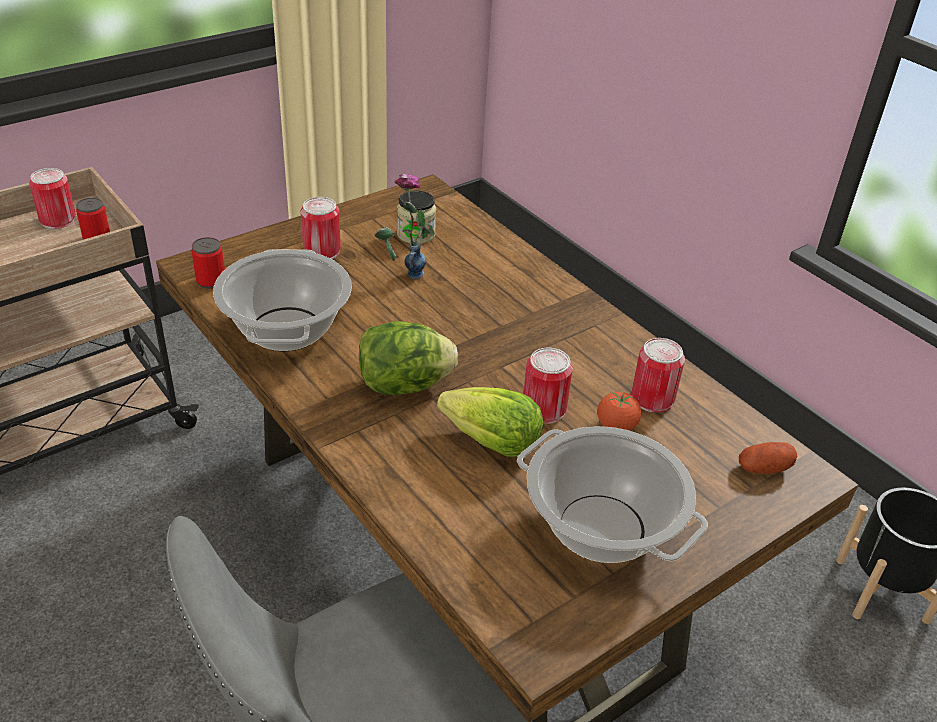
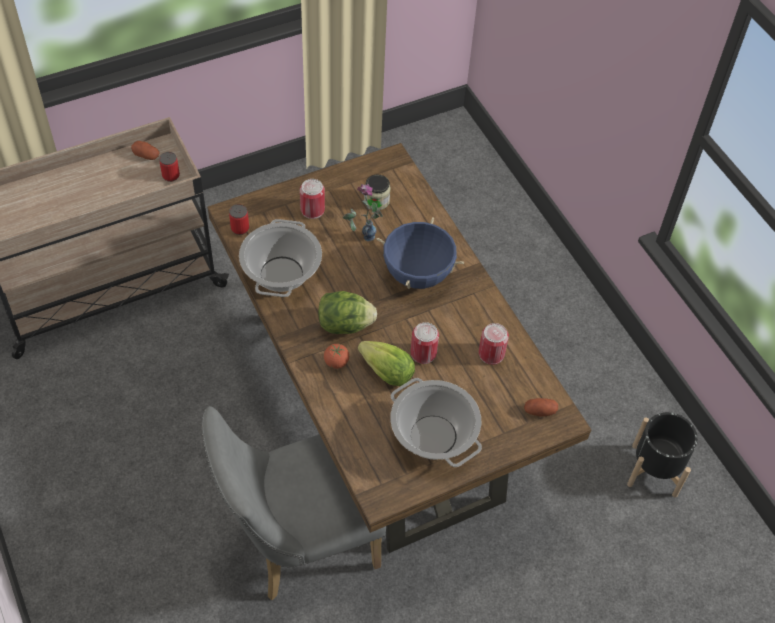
camera: 10 degrees right, 15 degrees up
can [29,168,76,229] -> potato [131,141,159,160]
tomato [597,392,641,431] -> tomato moved to [324,344,349,369]
none -> blue cooking pot [376,217,464,289]

